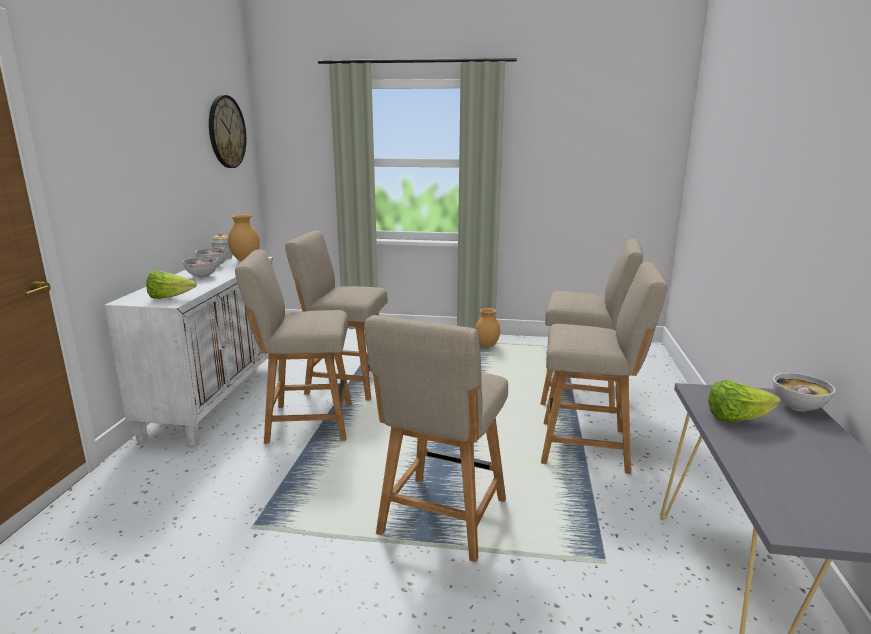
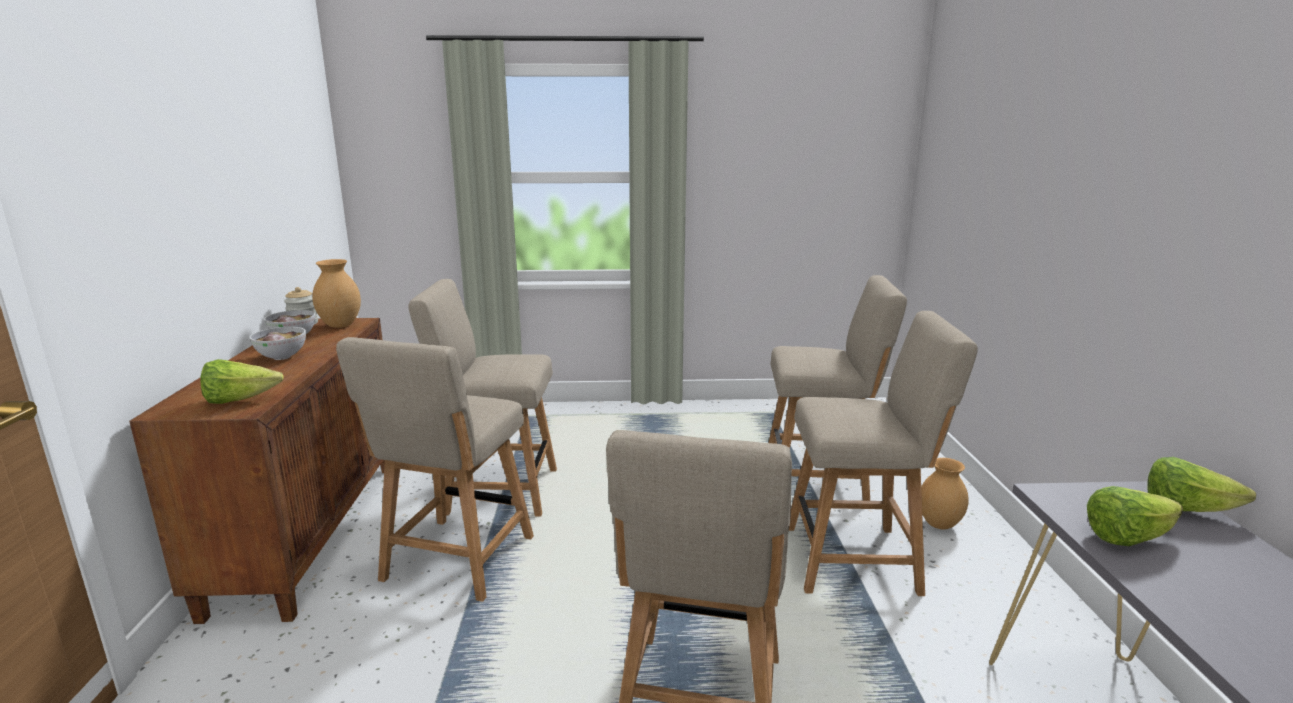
camera: 10 degrees left, 0 degrees up
white cabinet [104,256,278,446] -> brown cabinet [129,318,385,624]
wall clock [209,95,246,168] -> none
beige chair [235,250,351,444] -> beige chair turned 60 degrees counterclockwise [336,337,534,602]
brown vase [475,308,500,348] -> brown vase moved to [921,458,969,529]
bowl [773,373,835,412] -> lettuce [1147,457,1256,512]

